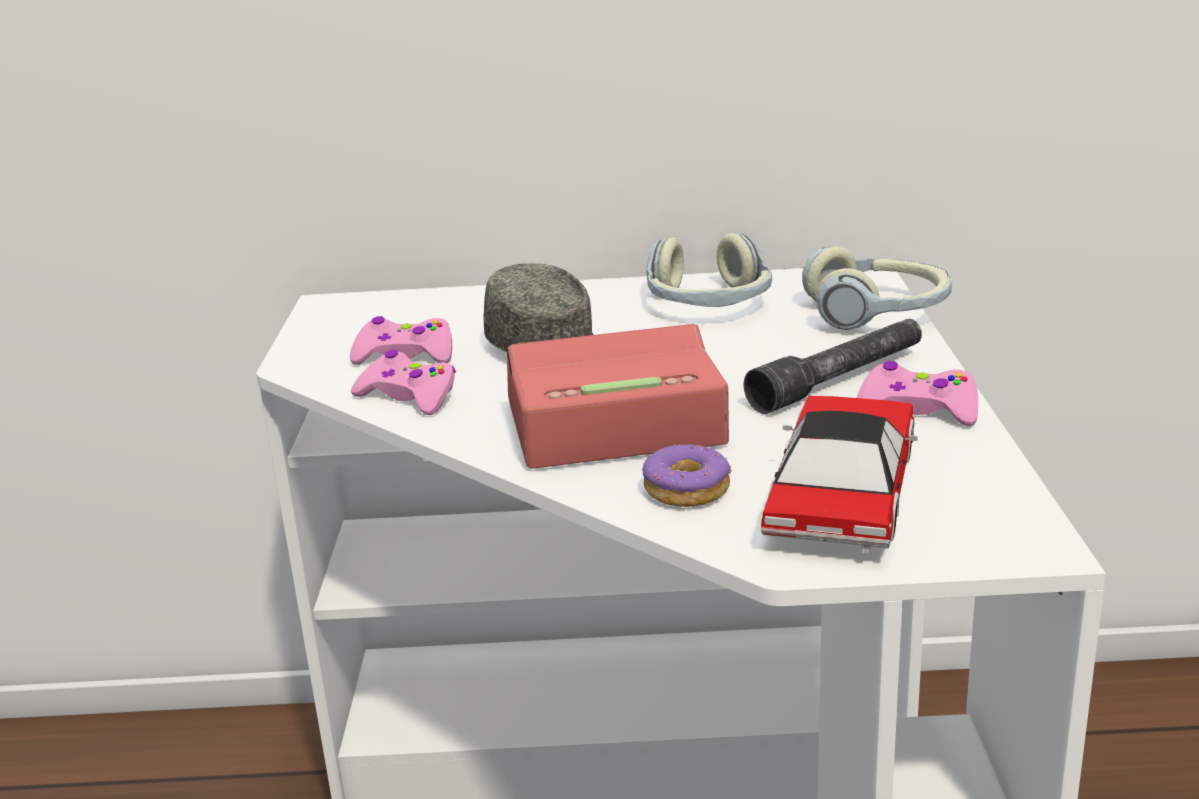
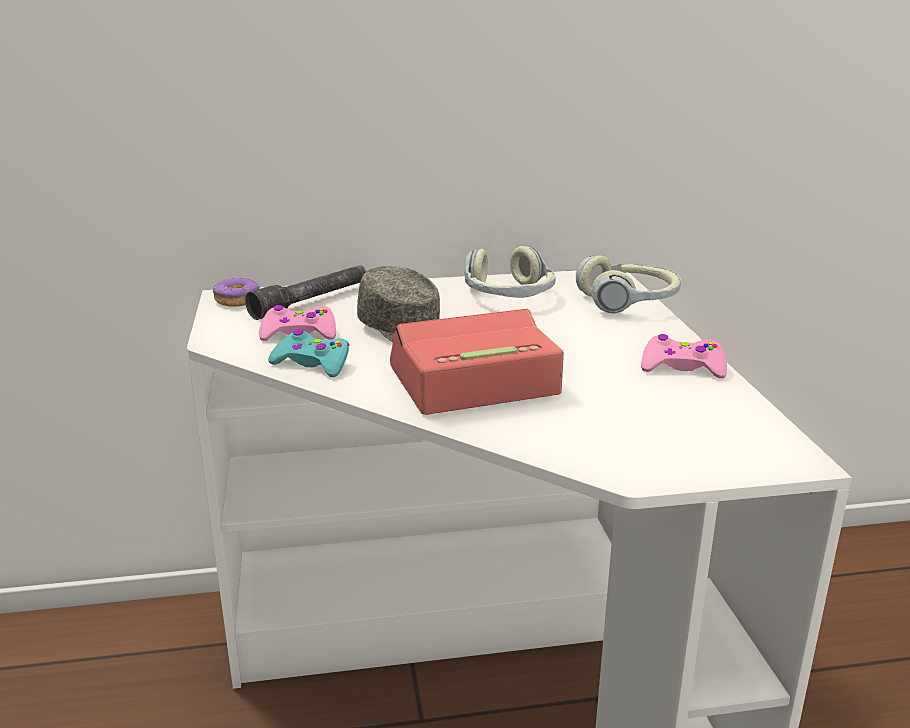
camera: 10 degrees left, 0 degrees up
pink game controller [351,349,456,415] -> turquoise game controller [268,329,349,377]
donut [642,445,732,507] -> donut moved to [212,278,260,306]
grey flashlight [744,319,922,414] -> grey flashlight moved to [245,265,366,320]
toy car [761,396,918,554] -> none

